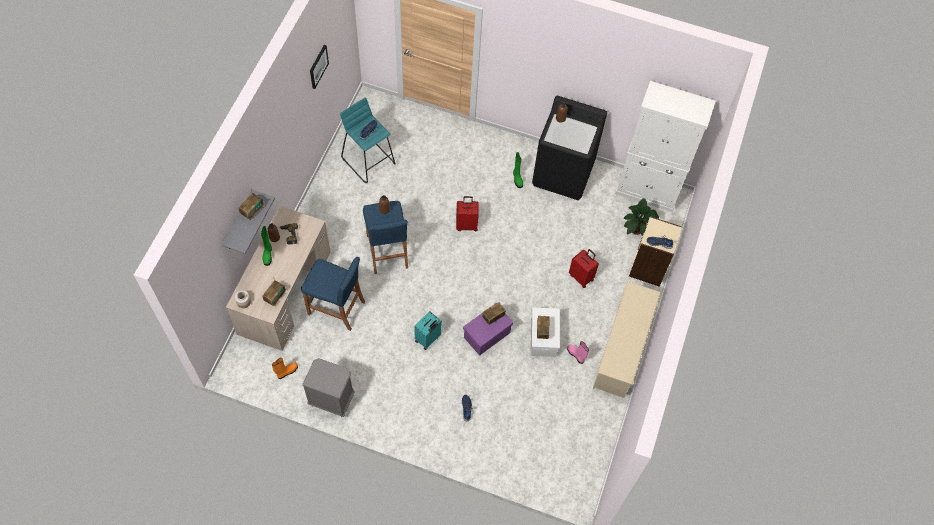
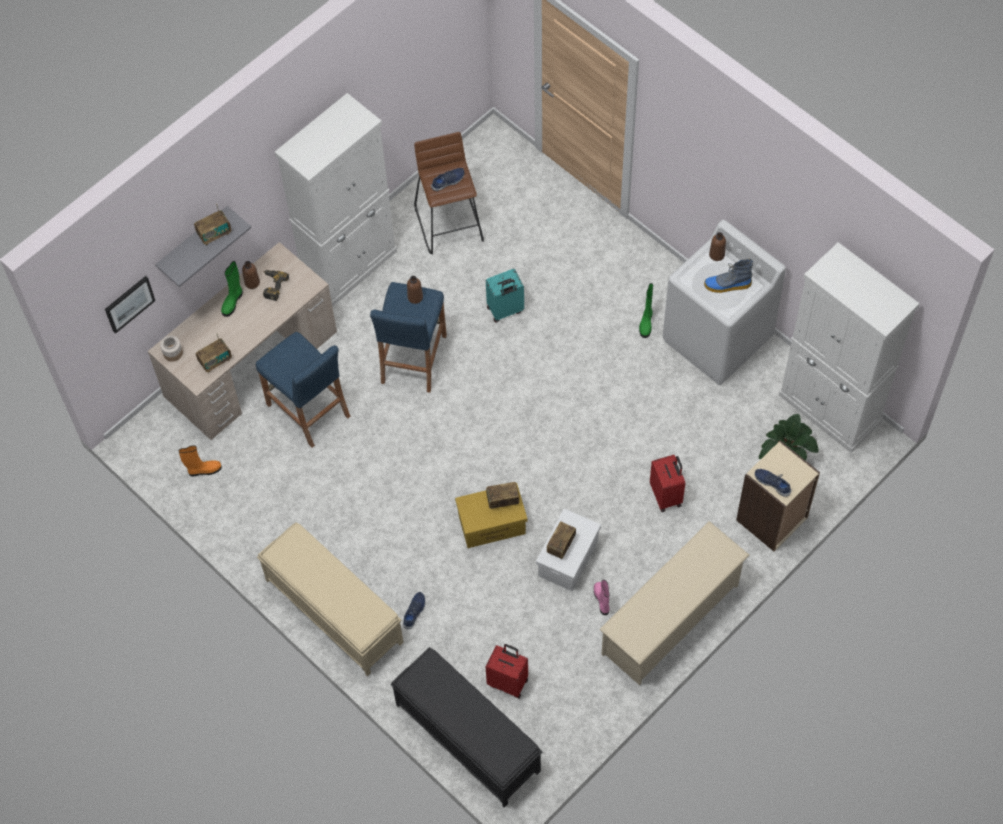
camera: 30 degrees right, 0 degrees up
grey nightstand [302,358,355,417] -> none
picture [310,45,329,89] -> picture moved to [105,276,155,334]
turquoise stool [340,97,395,183] -> brown stool [414,132,484,254]
turquoise suitcase [414,311,442,350] -> turquoise suitcase moved to [486,269,524,323]
red suitcase [456,196,479,231] -> red suitcase moved to [486,644,528,698]
purple storage box [463,303,514,356] -> yellow storage box [455,483,527,548]
black washing machine [532,96,607,200] -> white washing machine [663,220,786,385]
none -> beige bench [257,522,403,676]
none -> white cabinet [275,93,397,307]
none -> black bench [390,647,542,808]
none -> boot [704,259,753,293]

